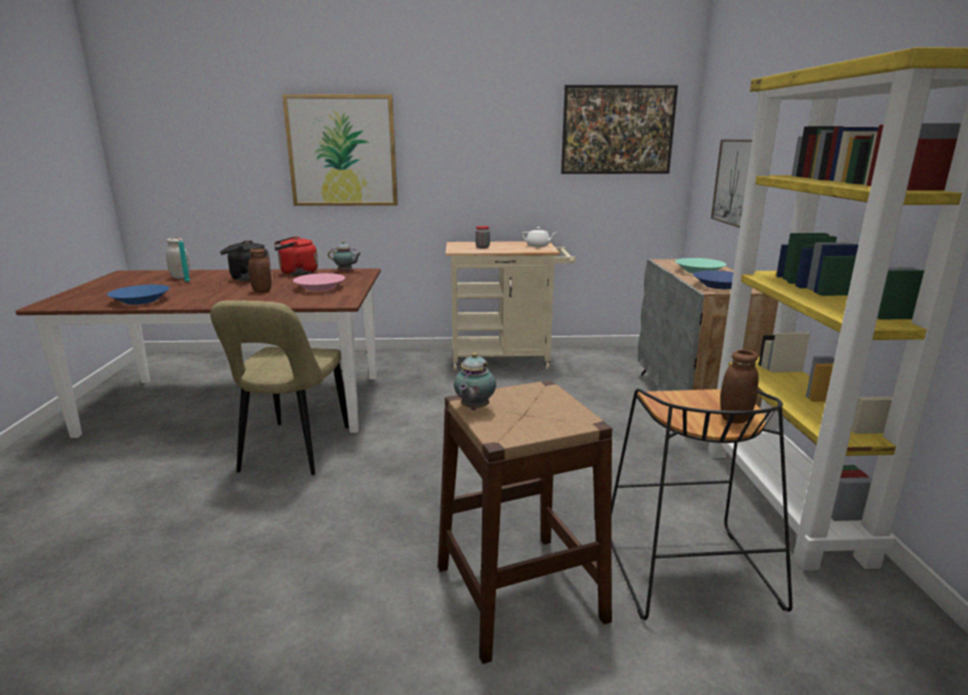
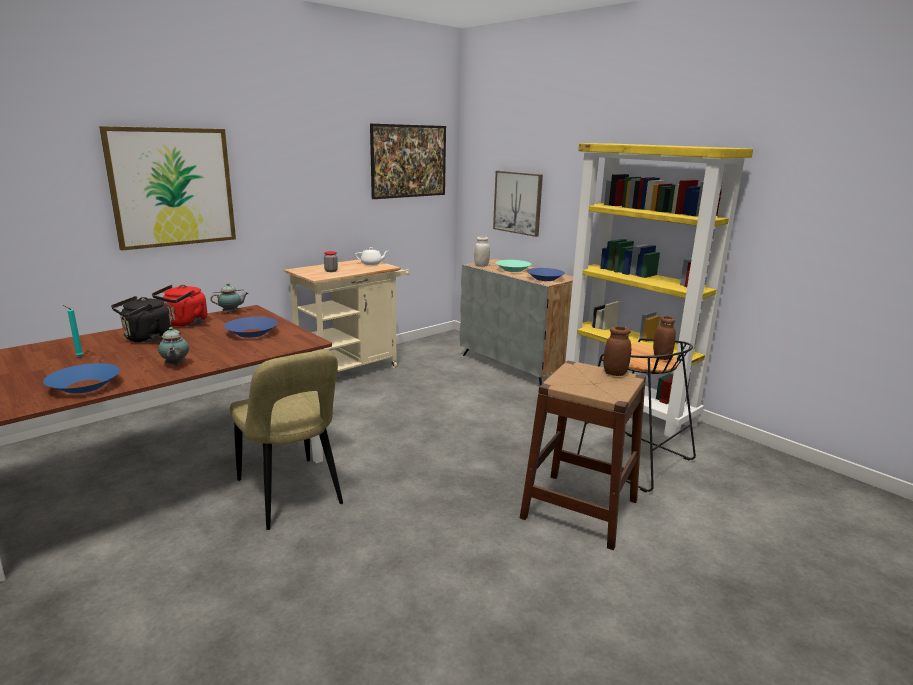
camera: 40 degrees left, 0 degrees up
white jar [166,238,190,279] -> white jar moved to [474,237,490,267]
brown jar [248,248,272,293] -> brown jar moved to [603,327,631,376]
pink bowl [293,273,345,291] -> blue bowl [224,317,278,338]
teapot [454,353,496,410] -> teapot moved to [158,327,189,366]

